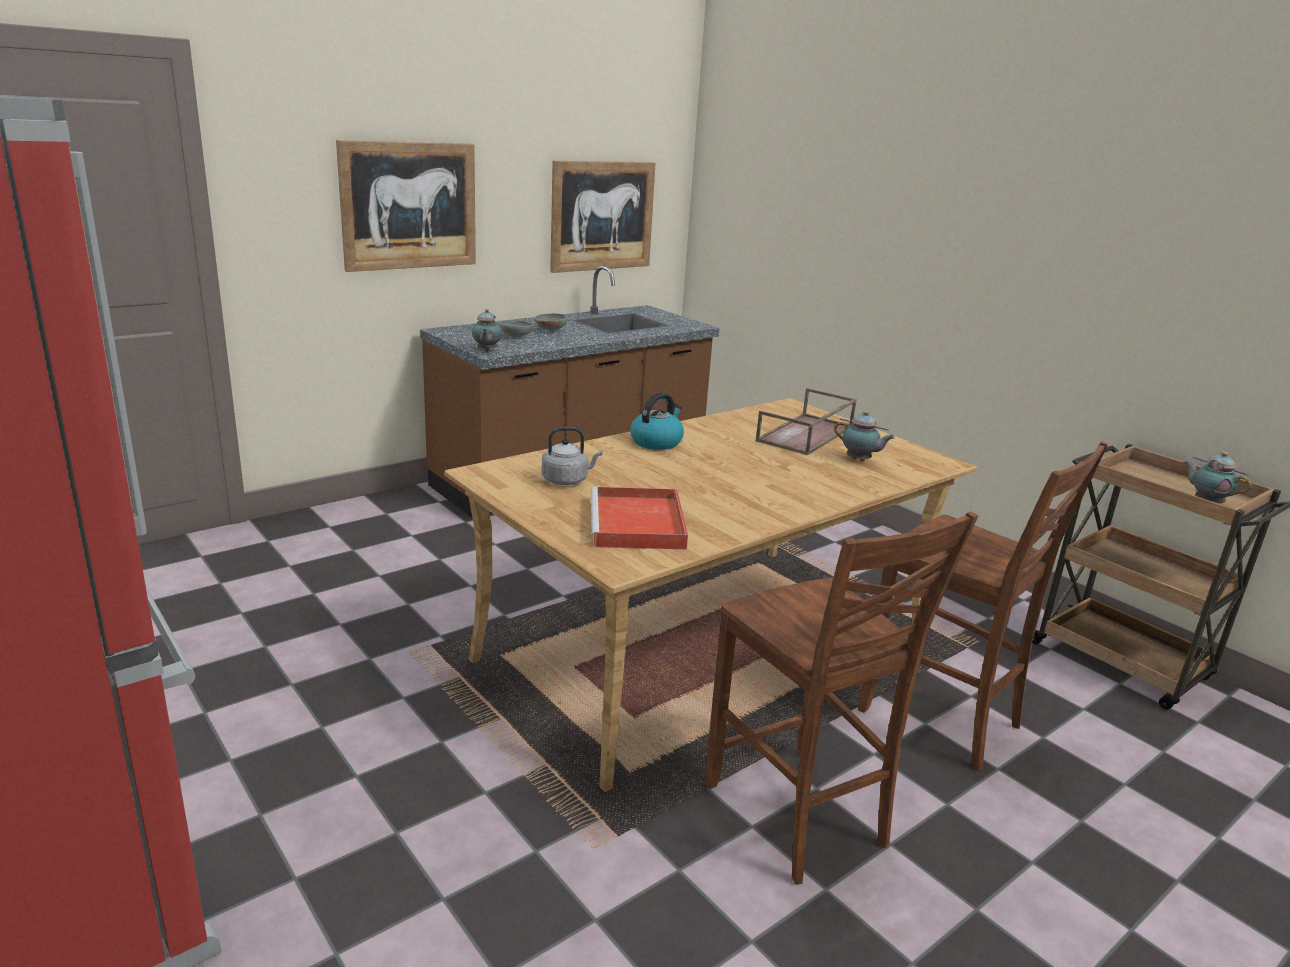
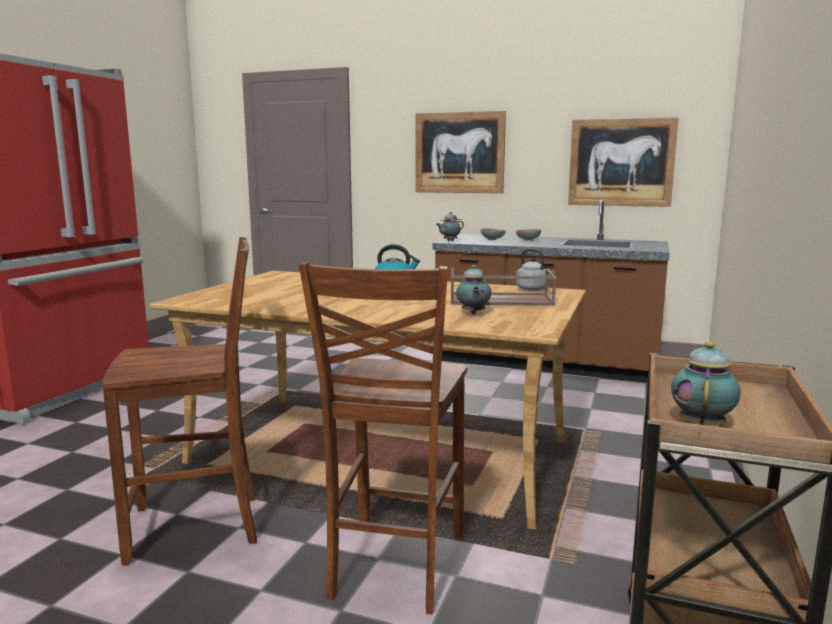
camera: 60 degrees right, 10 degrees down
grey kettle [542,427,603,485] -> grey kettle moved to [516,248,555,291]
red tray [591,487,688,549] -> none
brown chair [705,512,978,885] -> brown chair turned 135 degrees counterclockwise [102,237,257,565]

